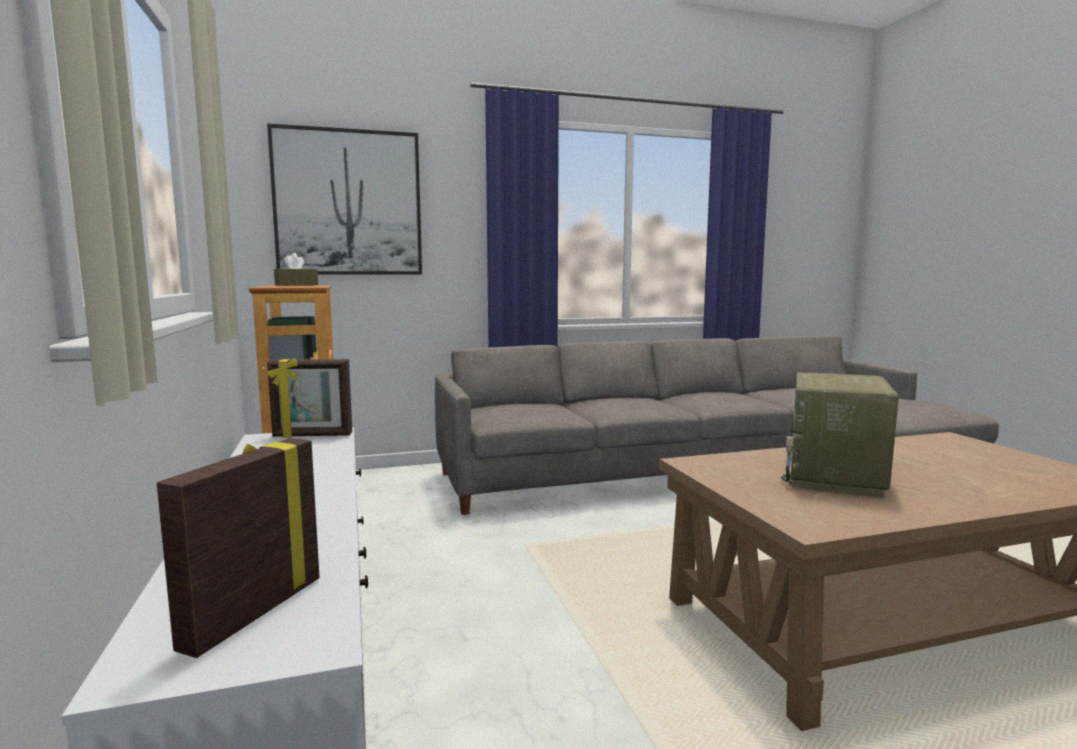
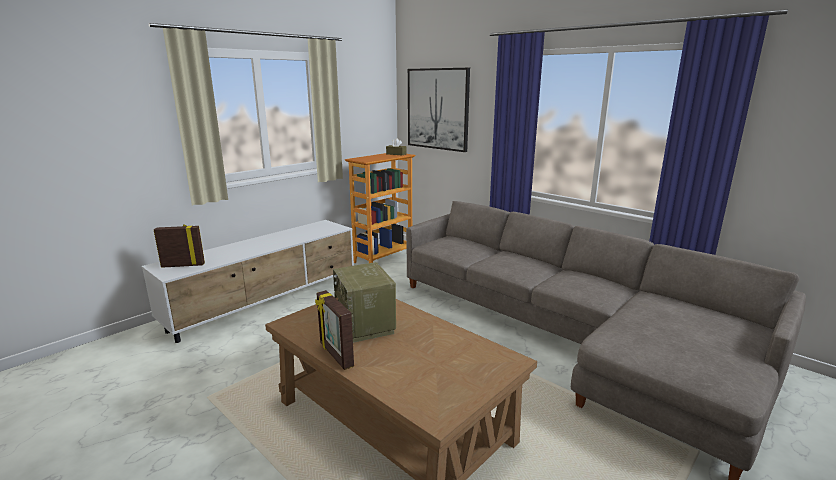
camera: 60 degrees right, 10 degrees up
picture frame [267,358,352,438] -> picture frame moved to [315,290,354,370]
radio [781,372,899,498] -> radio turned 105 degrees counterclockwise [333,262,396,343]

